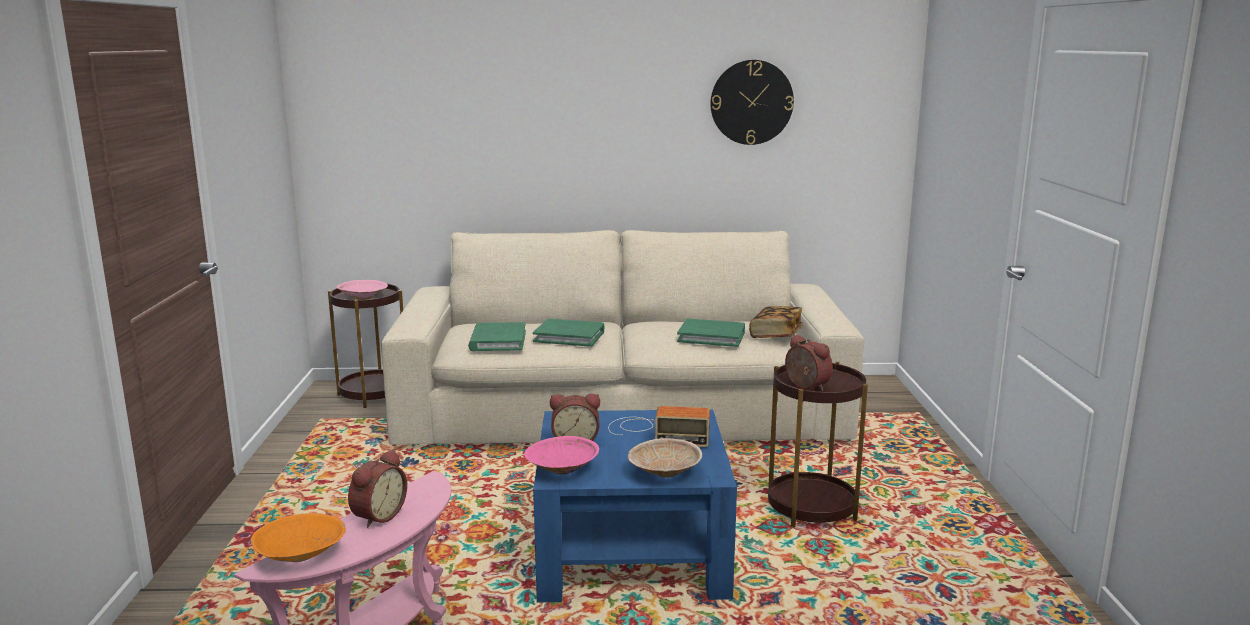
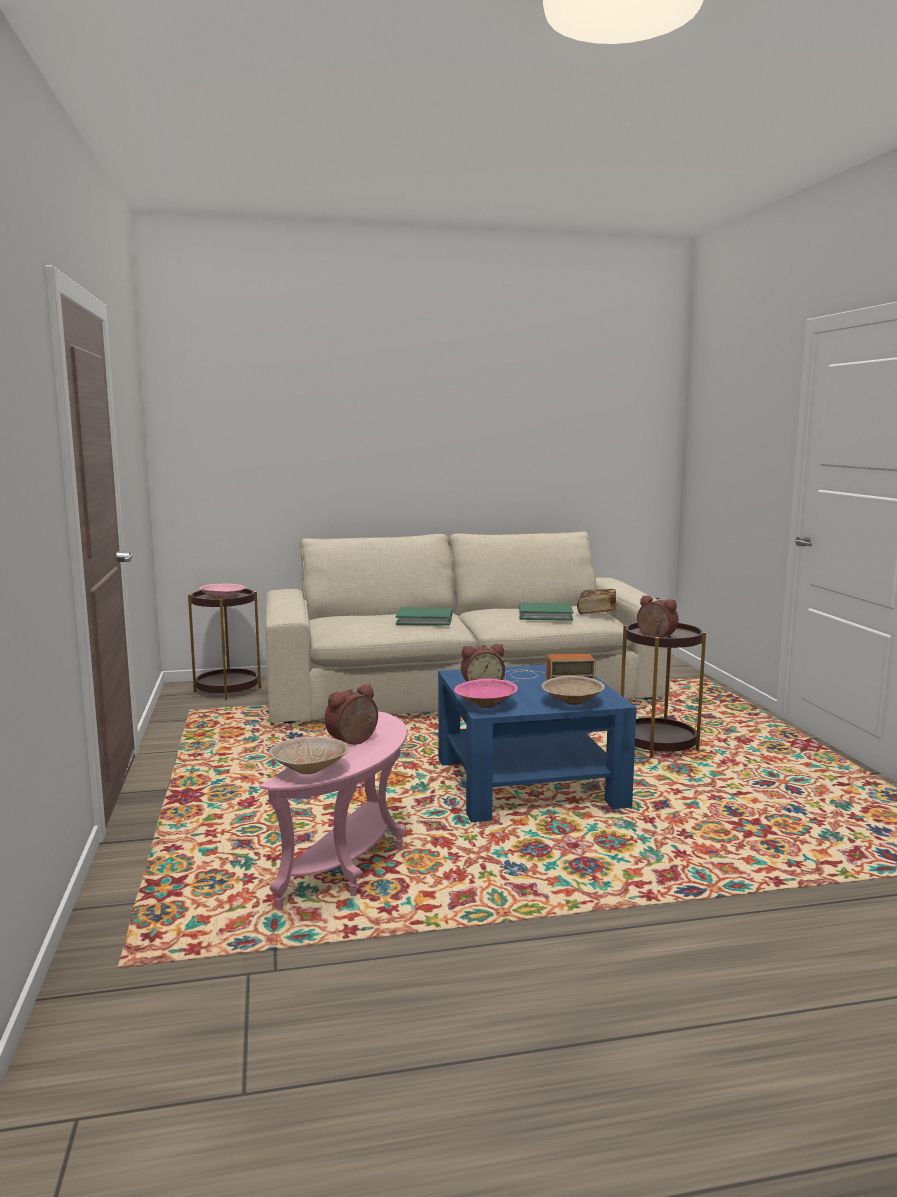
camera: 10 degrees left, 5 degrees down
orange bowl [251,513,346,562] -> beige bowl [269,737,349,774]
alarm clock [348,450,407,528] -> alarm clock turned 150 degrees counterclockwise [325,684,378,745]
green book [468,322,526,351] -> none
wall clock [711,60,794,145] -> none

